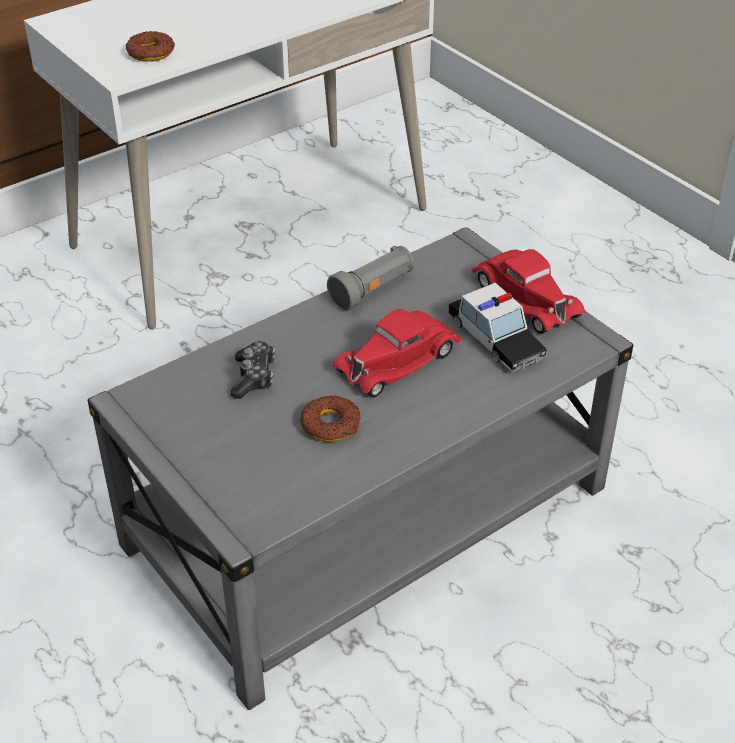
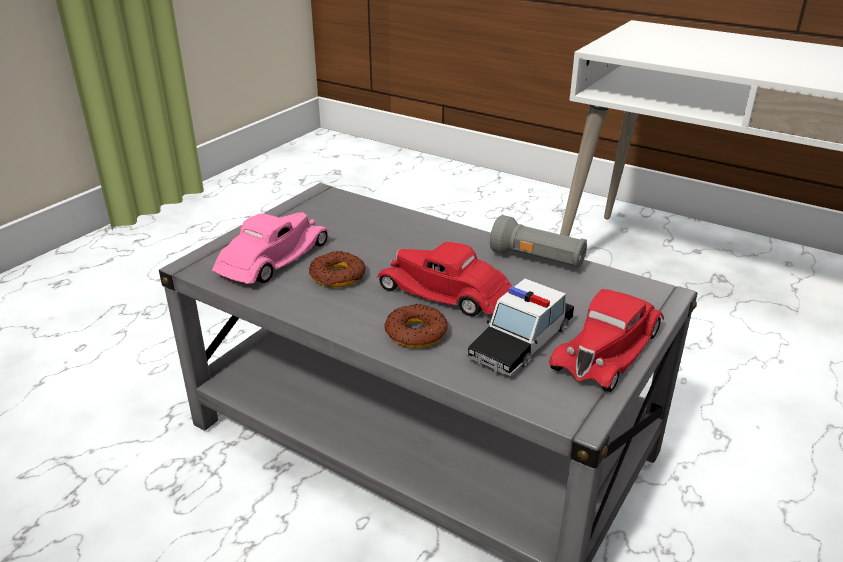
camera: 70 degrees right, 10 degrees down
donut [126,31,175,62] -> donut moved to [384,304,448,348]
game controller [230,341,275,399] -> none
none -> pink toy car [212,212,329,284]

